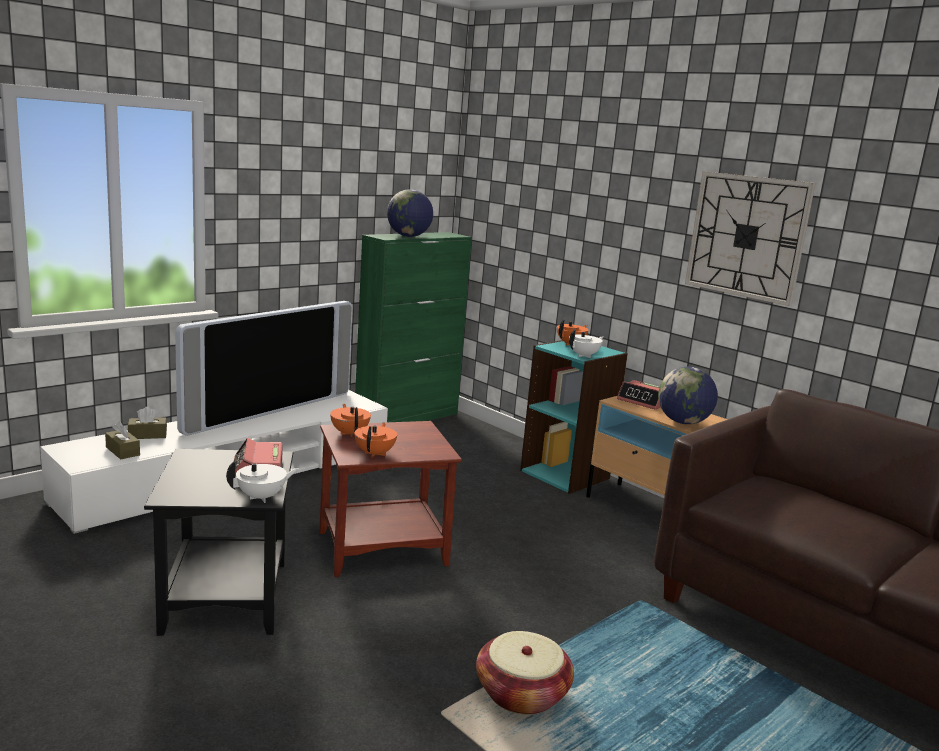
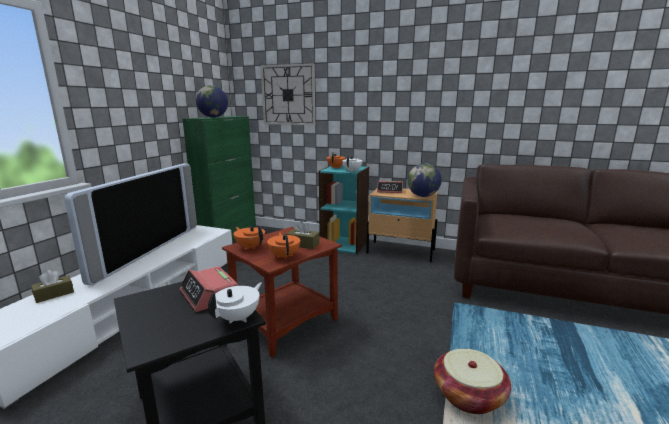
camera: 25 degrees left, 0 degrees up
brown tissue box [105,422,140,459] -> brown tissue box moved to [286,221,319,249]
wall clock [685,171,816,306] -> wall clock moved to [261,63,315,125]

